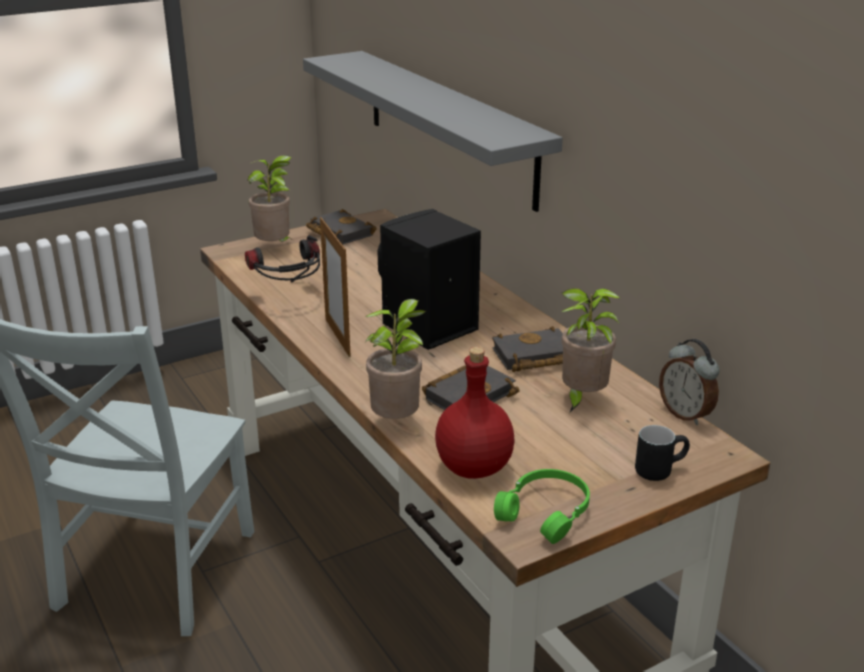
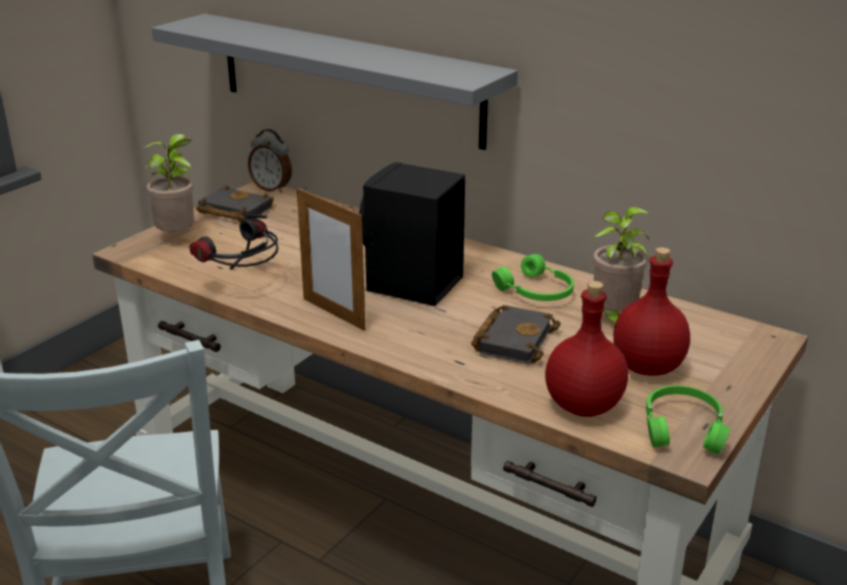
camera: 25 degrees left, 0 degrees up
potted plant [365,299,426,419] -> none
black book [492,326,563,372] -> green headphones [492,254,574,301]
black mug [635,425,690,481] -> none
alarm clock [659,339,720,425] -> alarm clock moved to [248,129,292,193]
none -> red bottle [613,247,690,376]

